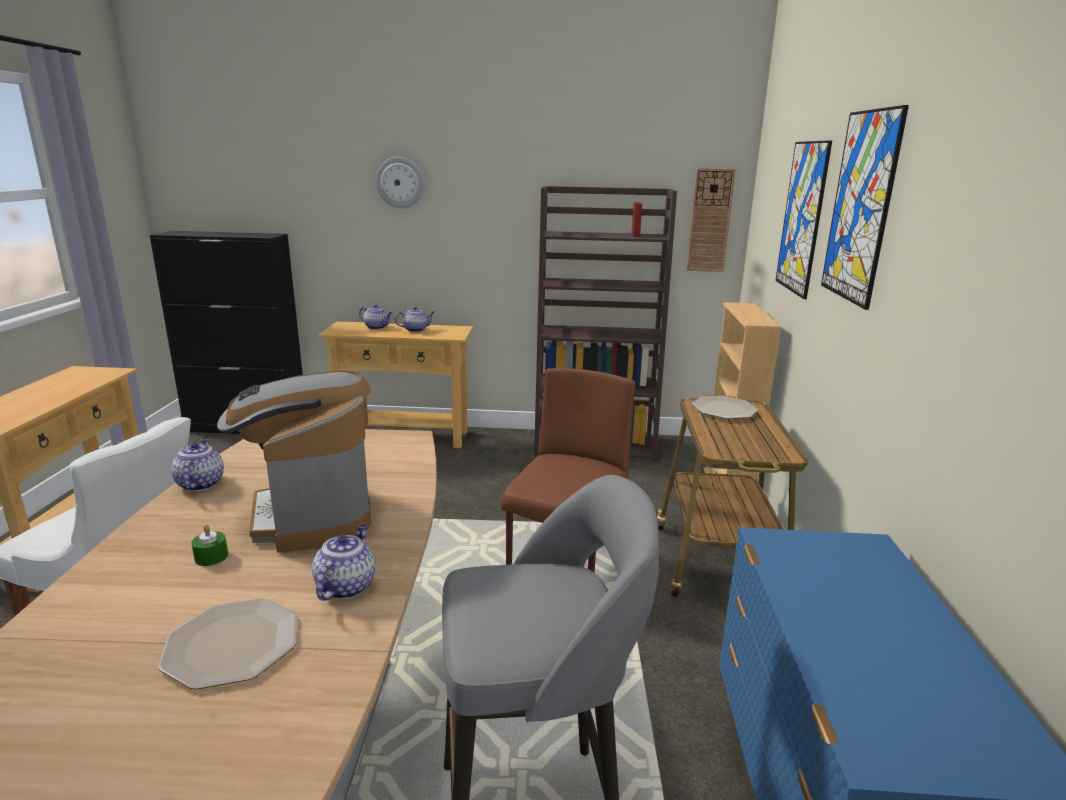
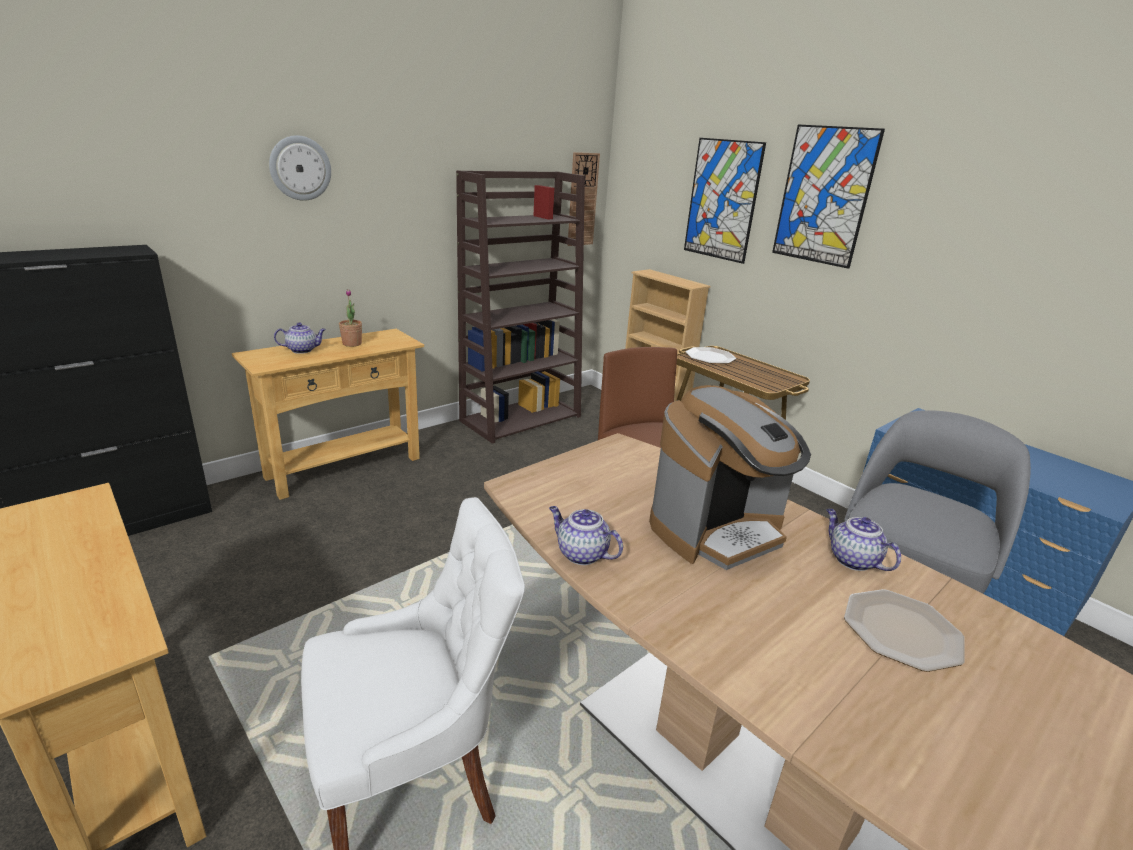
camera: 45 degrees left, 5 degrees up
green candle [191,525,228,566] -> none
coffee machine [217,371,371,553] -> coffee machine turned 60 degrees counterclockwise [649,385,811,570]
teapot [395,307,434,332] -> potted plant [339,289,362,347]

